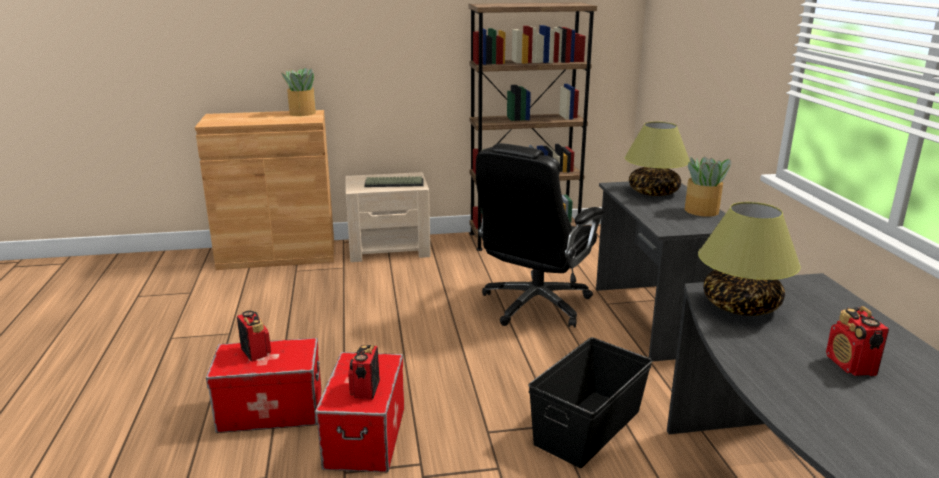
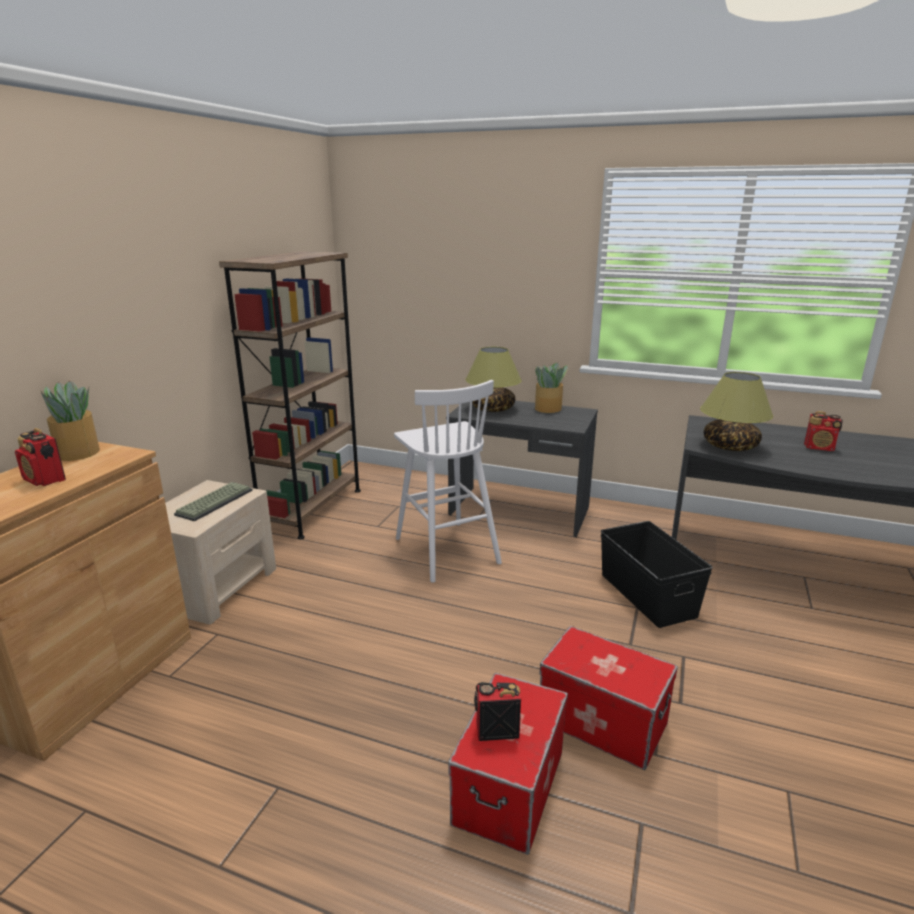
camera: 60 degrees left, 0 degrees up
radio [348,345,380,400] -> radio moved to [15,428,66,486]
black office chair [476,143,604,327] -> white stool [394,380,502,583]

